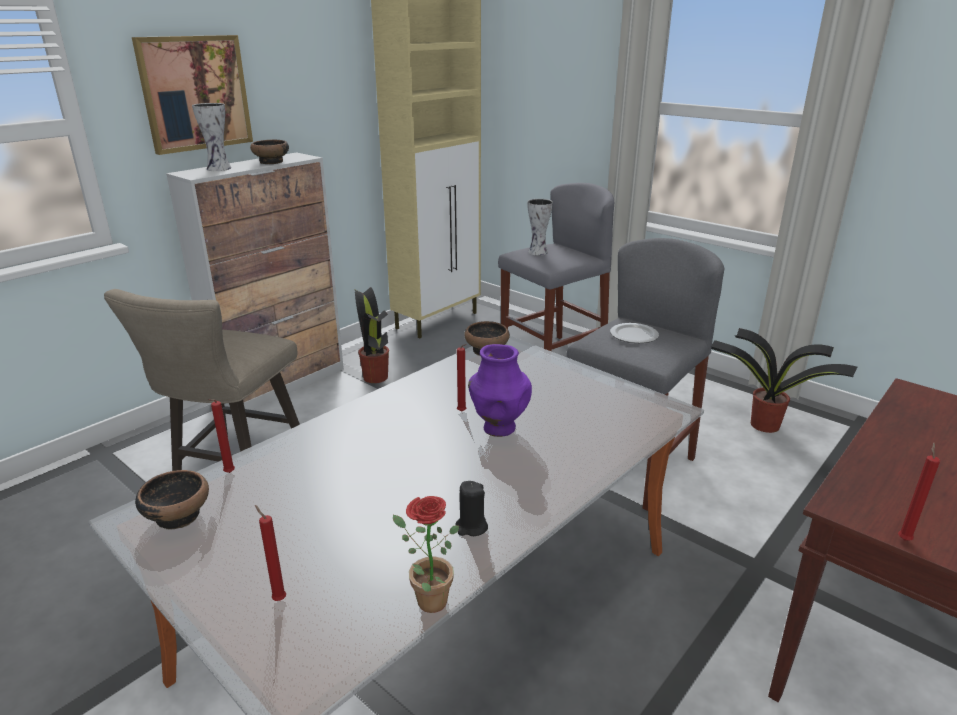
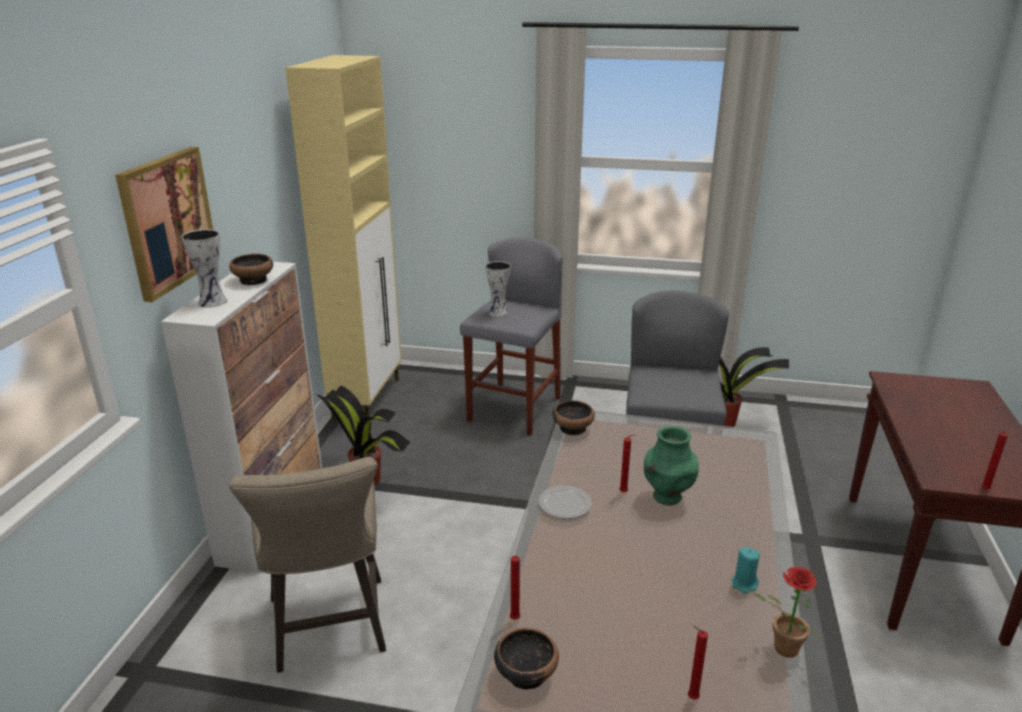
camera: 30 degrees left, 0 degrees up
black candle [455,481,488,536] -> turquoise candle [732,547,760,594]
purple vase [468,344,532,437] -> green vase [644,426,699,506]
plate [610,323,659,343] -> plate moved to [538,485,592,519]

